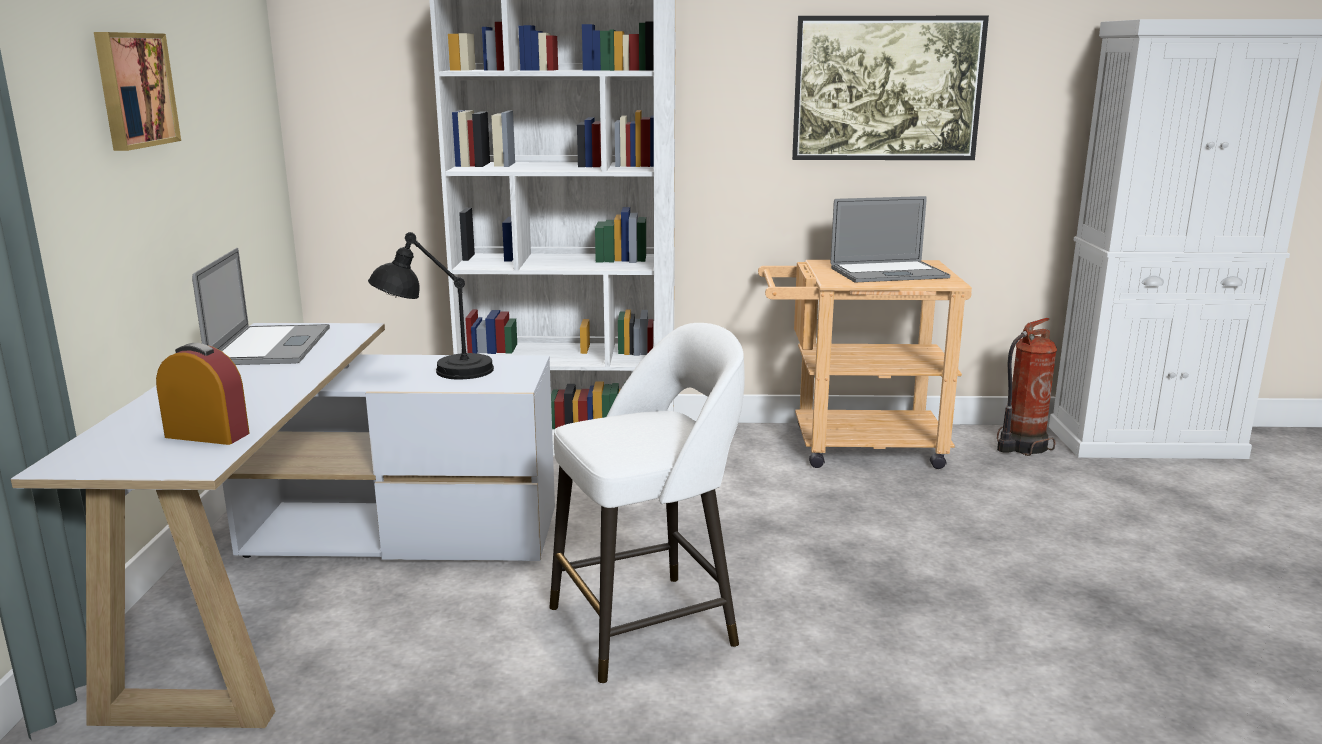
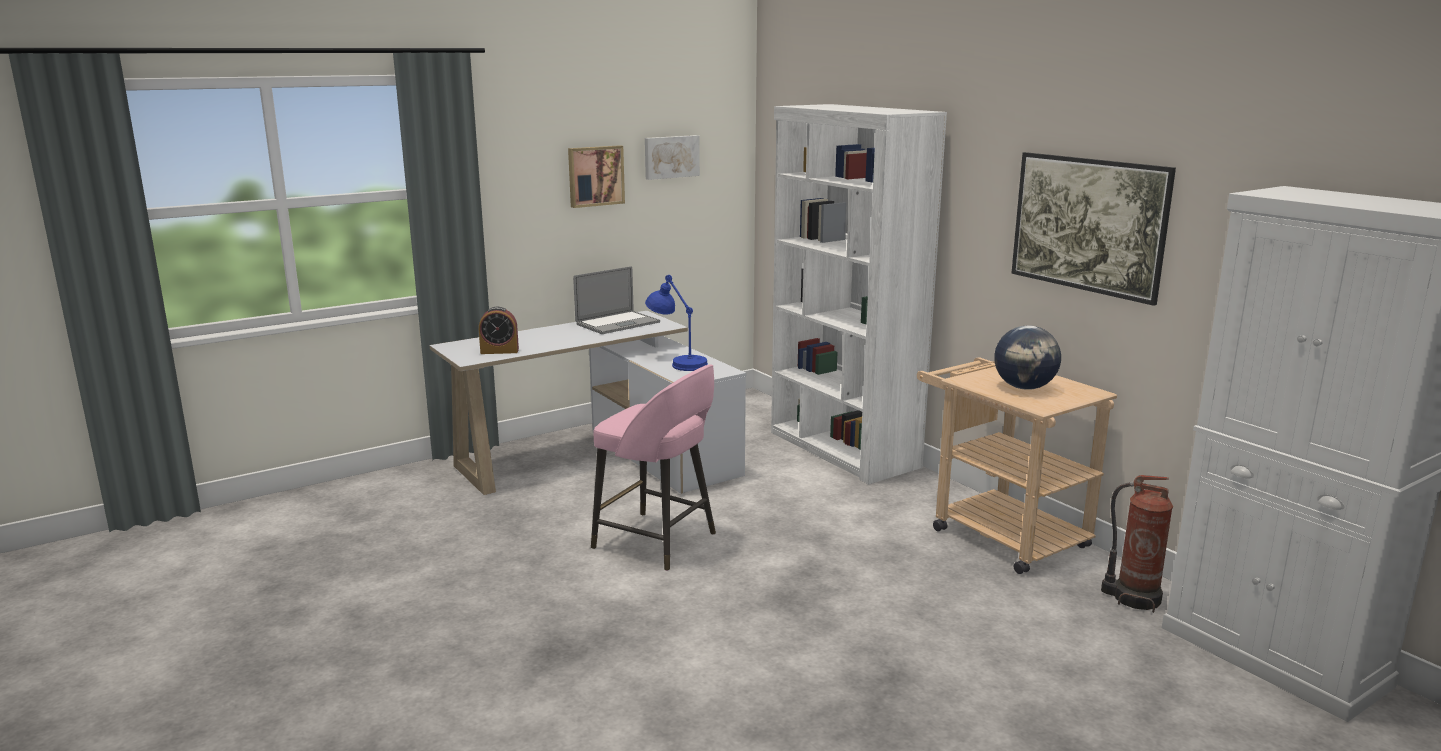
camera: 55 degrees right, 0 degrees up
alarm clock [156,343,250,445] -> alarm clock turned 105 degrees clockwise [479,307,519,354]
black table lamp [368,232,494,380] -> blue table lamp [645,275,708,371]
white stool [550,323,745,684] -> pink stool [591,364,716,571]
laptop [831,196,950,282] -> globe [994,325,1061,390]
none -> picture [645,135,700,180]

